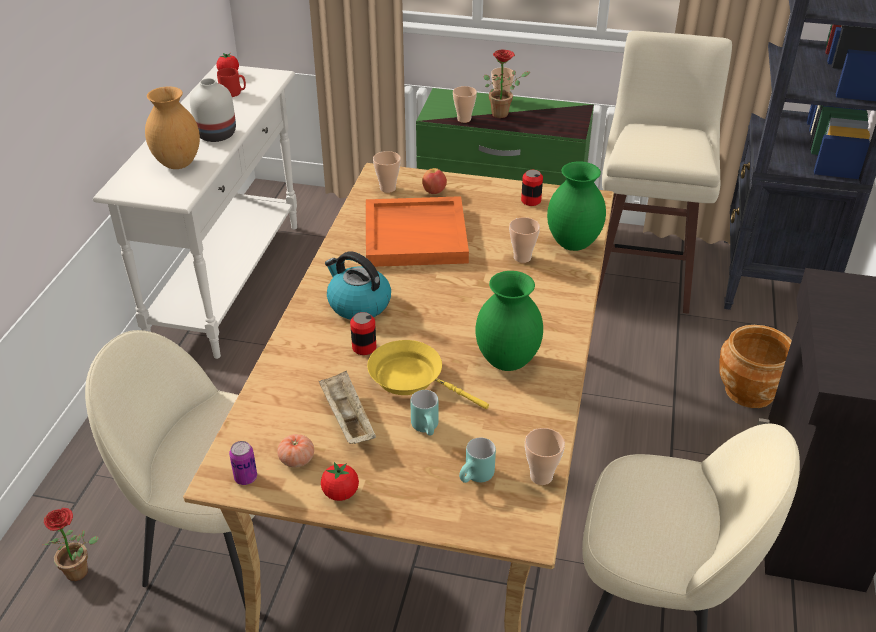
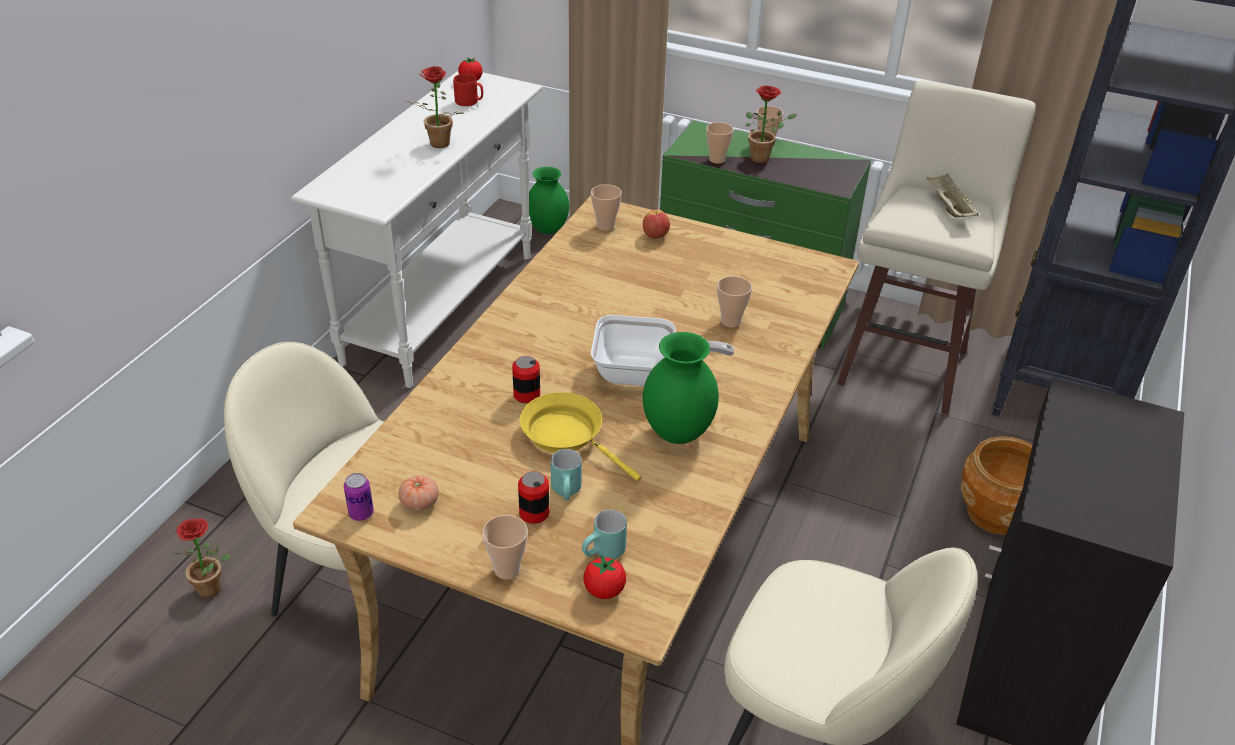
camera: 10 degrees right, 0 degrees up
brown vase [145,86,200,169] -> none
white vase [190,78,236,142] -> potted plant [405,66,464,148]
beige tray [319,370,376,444] -> beige tray moved to [926,174,979,218]
tomato [321,462,359,501] -> tomato moved to [584,555,626,599]
kettle [325,251,391,320] -> none
orange tray [366,196,469,267] -> none
can [521,170,543,206] -> can moved to [518,471,549,524]
cup [525,428,565,485] -> cup moved to [482,515,528,579]
green vase [547,161,606,251] -> green vase moved to [529,167,569,234]
none -> frying pan [591,315,734,386]

